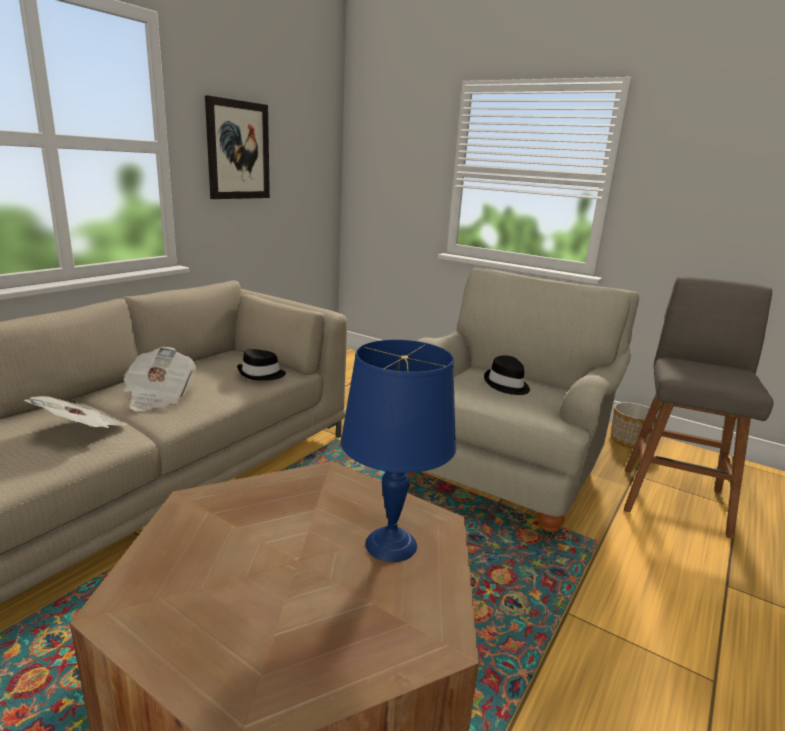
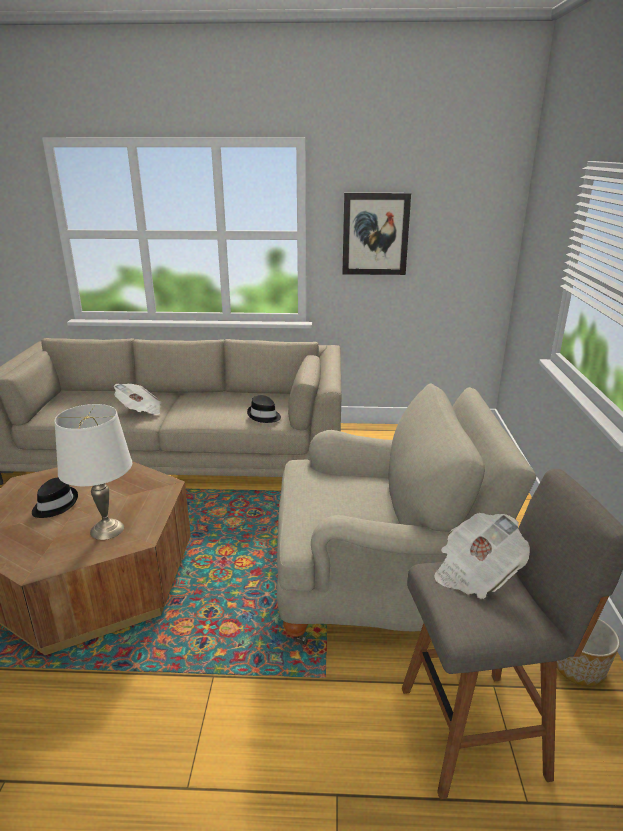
camera: 60 degrees right, 5 degrees up
newspaper [123,347,196,411] -> newspaper moved to [434,513,530,599]
blue table lamp [341,340,456,562] -> white table lamp [54,404,132,540]
black hat [484,355,530,395] -> black hat moved to [32,478,78,518]

